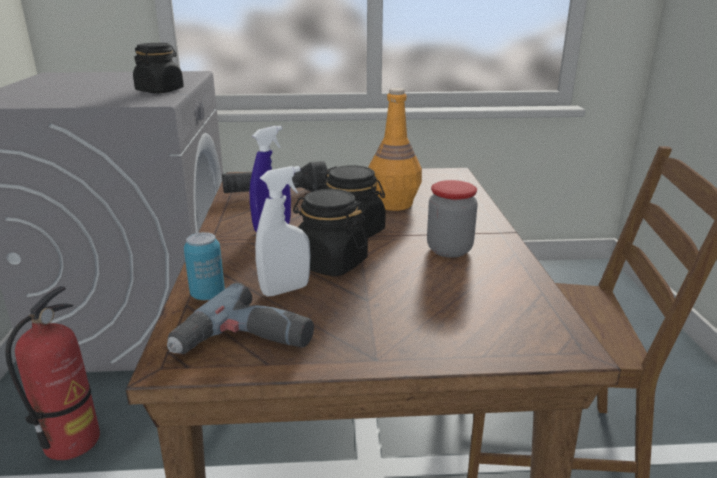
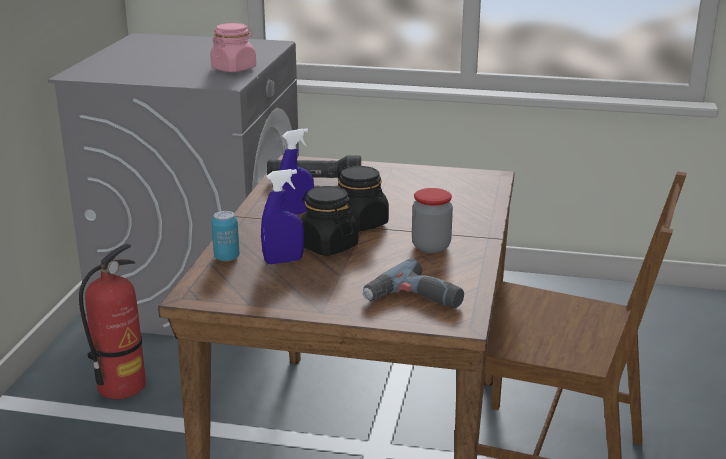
camera: 15 degrees right, 0 degrees up
black jar [133,43,184,93] -> pink jar [210,23,256,72]
power drill [167,283,314,354] -> power drill moved to [363,258,464,308]
white spray bottle [255,166,311,296] -> blue spray bottle [261,169,304,264]
orange bottle [368,88,422,211] -> none

